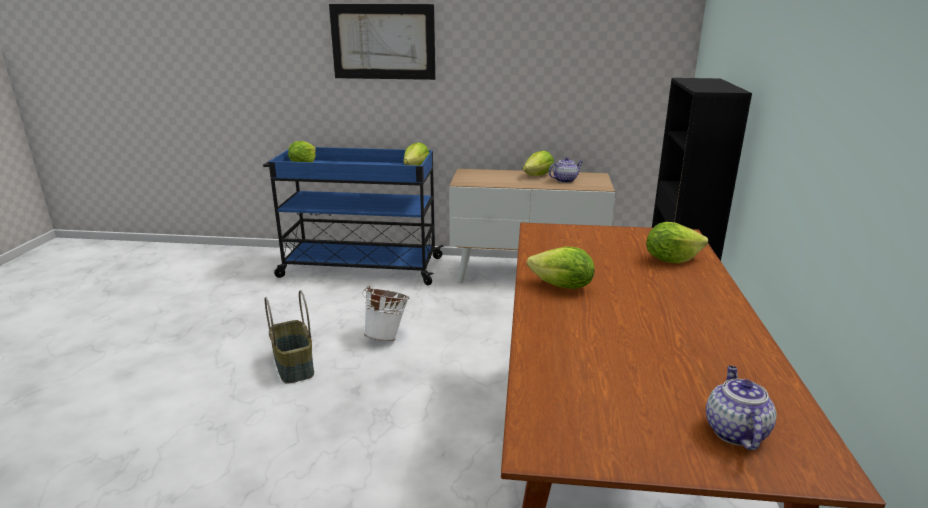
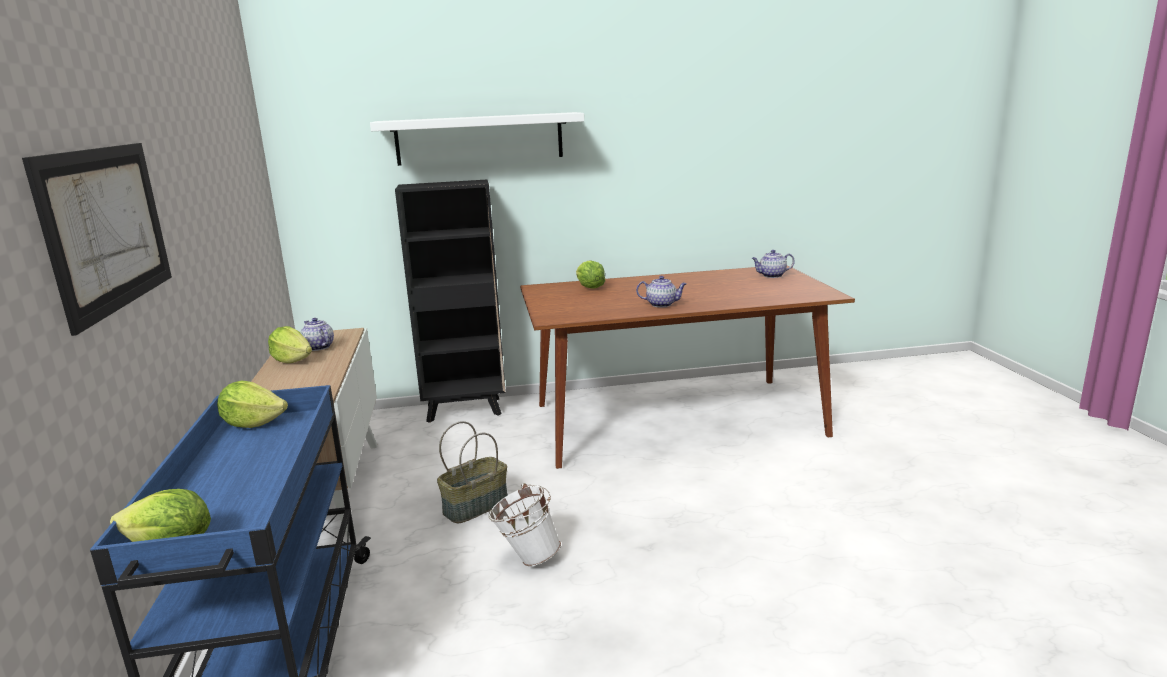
camera: 105 degrees left, 5 degrees down
basket [264,290,314,384] -> basket moved to [437,421,508,523]
lettuce [527,247,595,289] -> teapot [636,276,687,307]
none -> white shelf [370,112,584,166]

